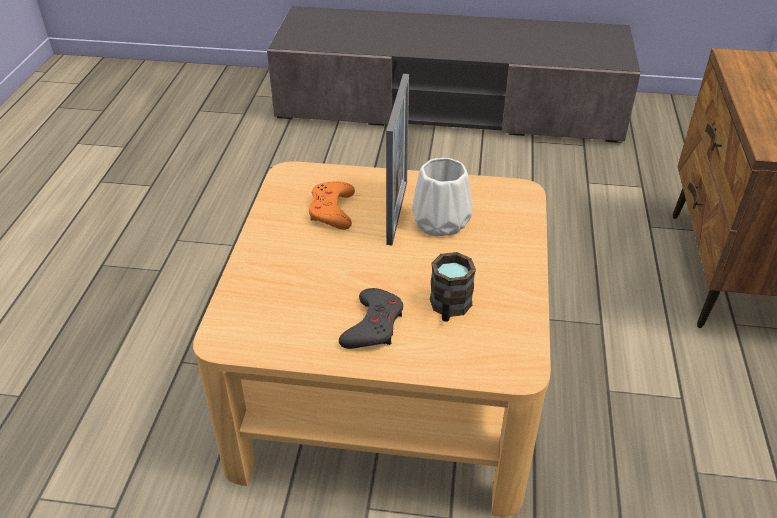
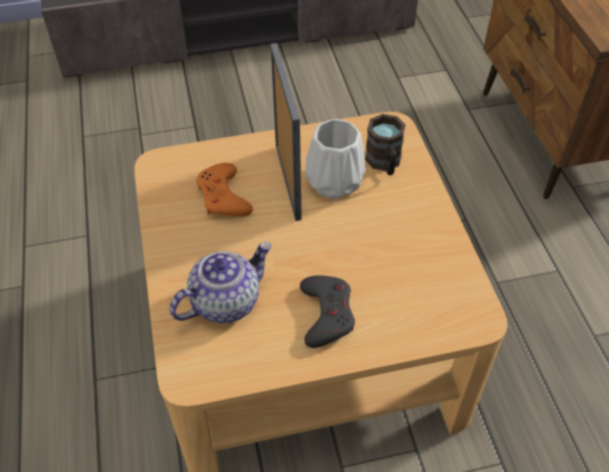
camera: 20 degrees left, 10 degrees up
brown mug [430,252,476,322] -> brown mug moved to [365,114,406,175]
none -> teapot [170,242,272,323]

